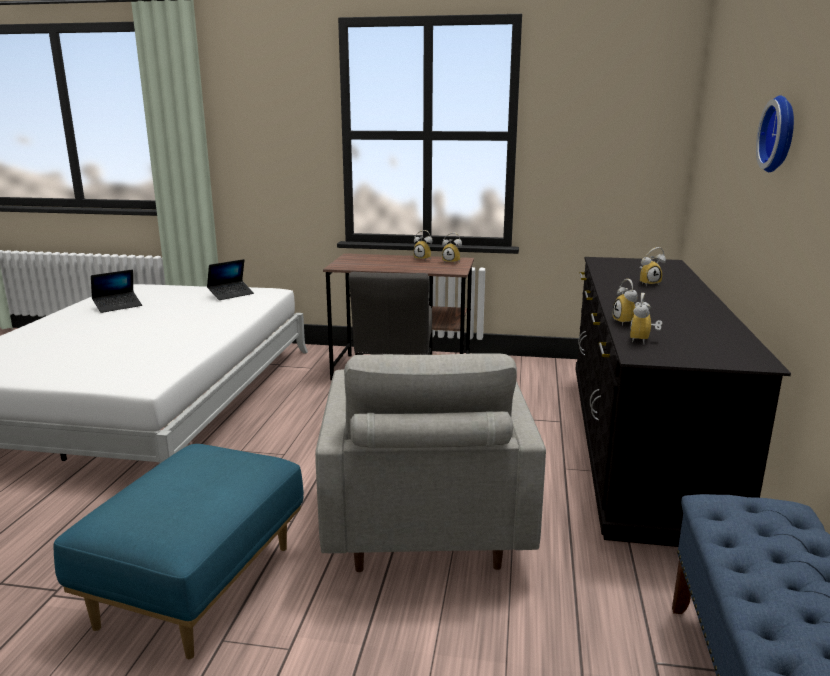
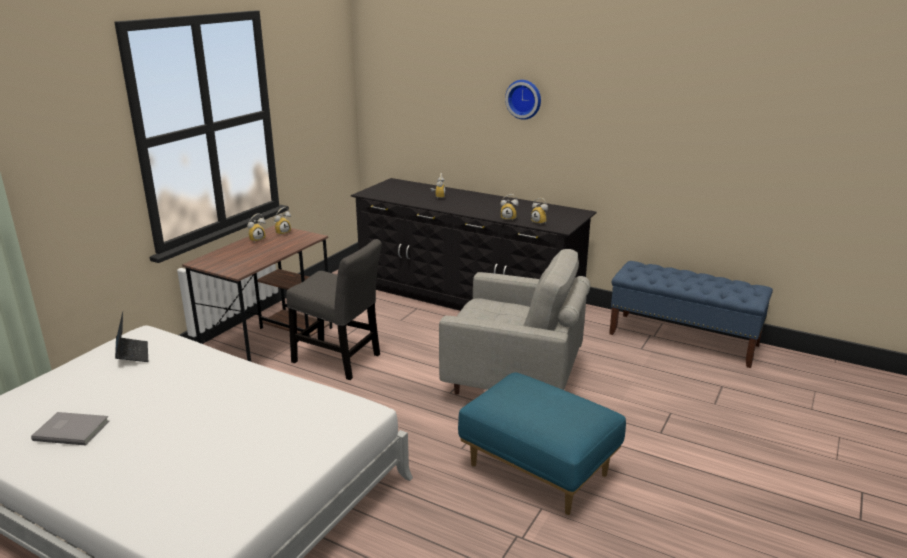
camera: 70 degrees left, 5 degrees up
laptop [91,270,142,313] -> grey book [31,412,109,445]

